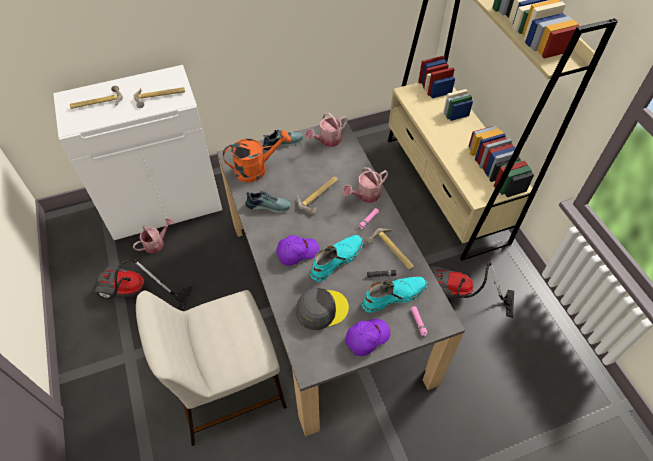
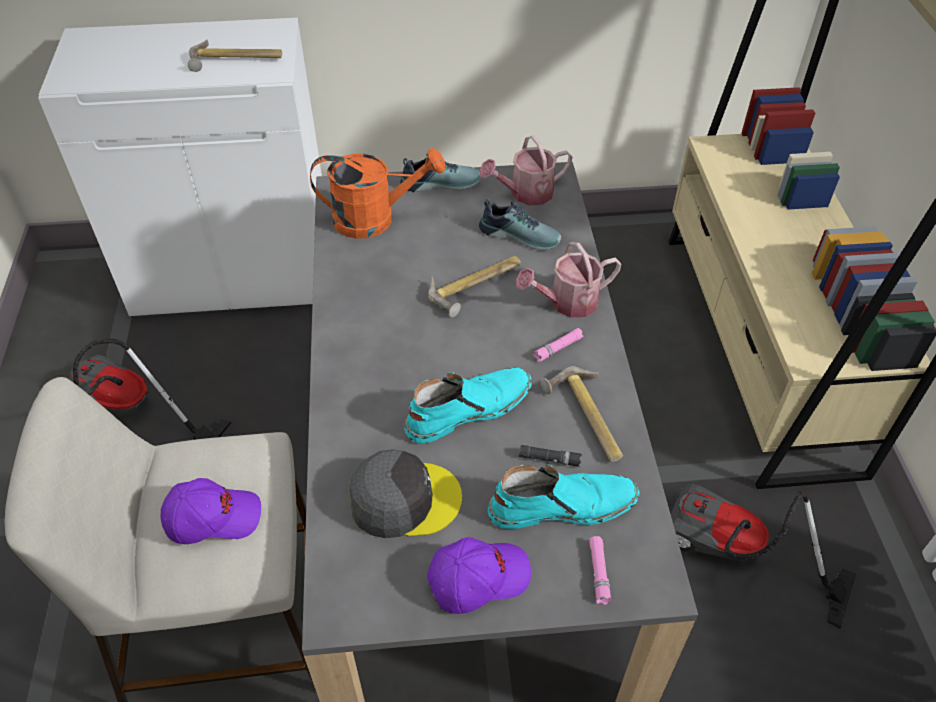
camera: 15 degrees right, 5 degrees down
hammer [70,85,123,109] -> none
watering can [133,219,173,253] -> none
shoe [246,191,291,213] -> shoe moved to [479,199,561,250]
purple cap [276,235,319,266] -> purple cap moved to [160,478,261,544]

